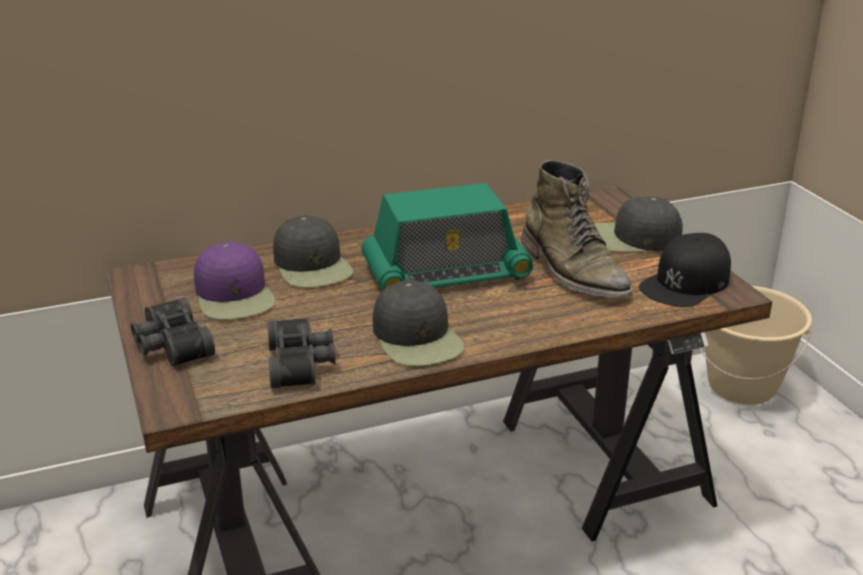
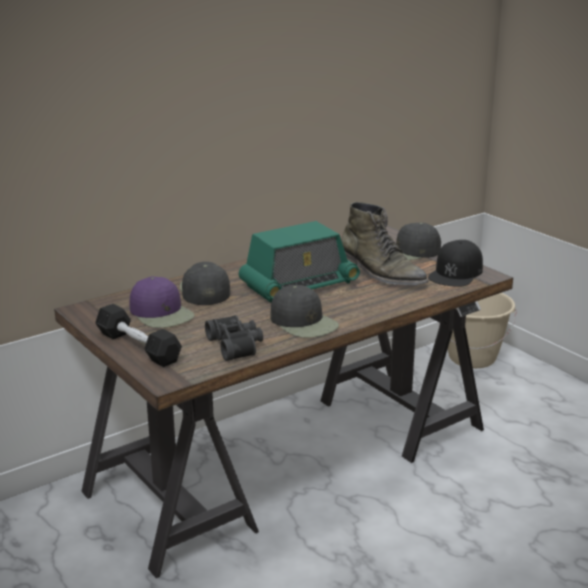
camera: 15 degrees left, 5 degrees down
black binoculars [131,298,215,367] -> black dumbbell [95,304,182,367]
black cap [273,215,353,287] -> black cap turned 150 degrees counterclockwise [180,262,230,305]

